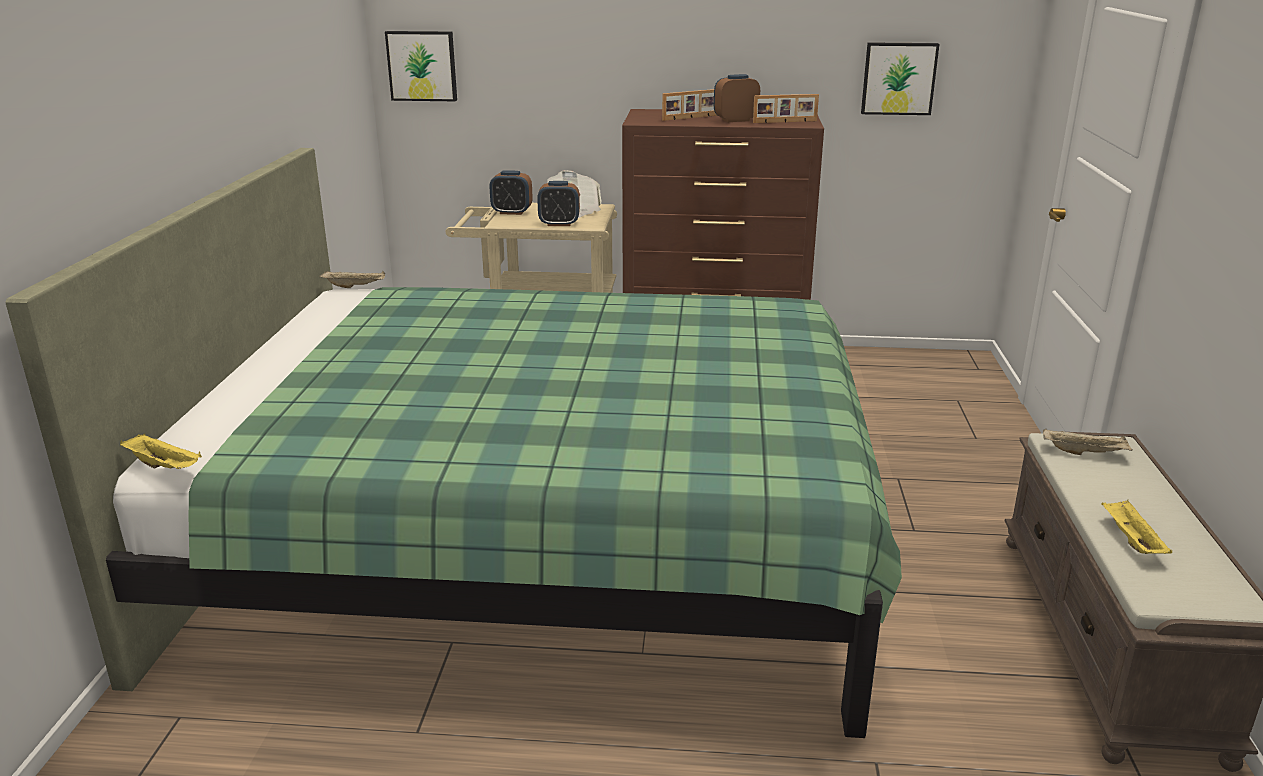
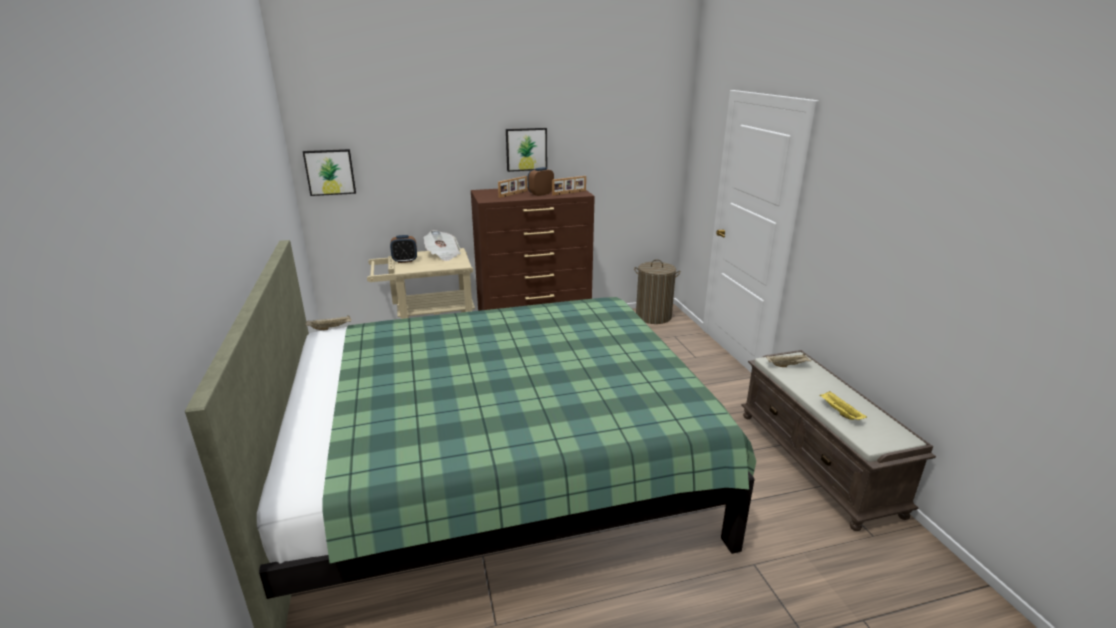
camera: 20 degrees left, 0 degrees up
yellow tray [120,434,202,469] -> none
alarm clock [537,181,580,226] -> none
picture [861,42,939,115] -> picture moved to [506,128,547,172]
none -> laundry basket [634,259,681,324]

